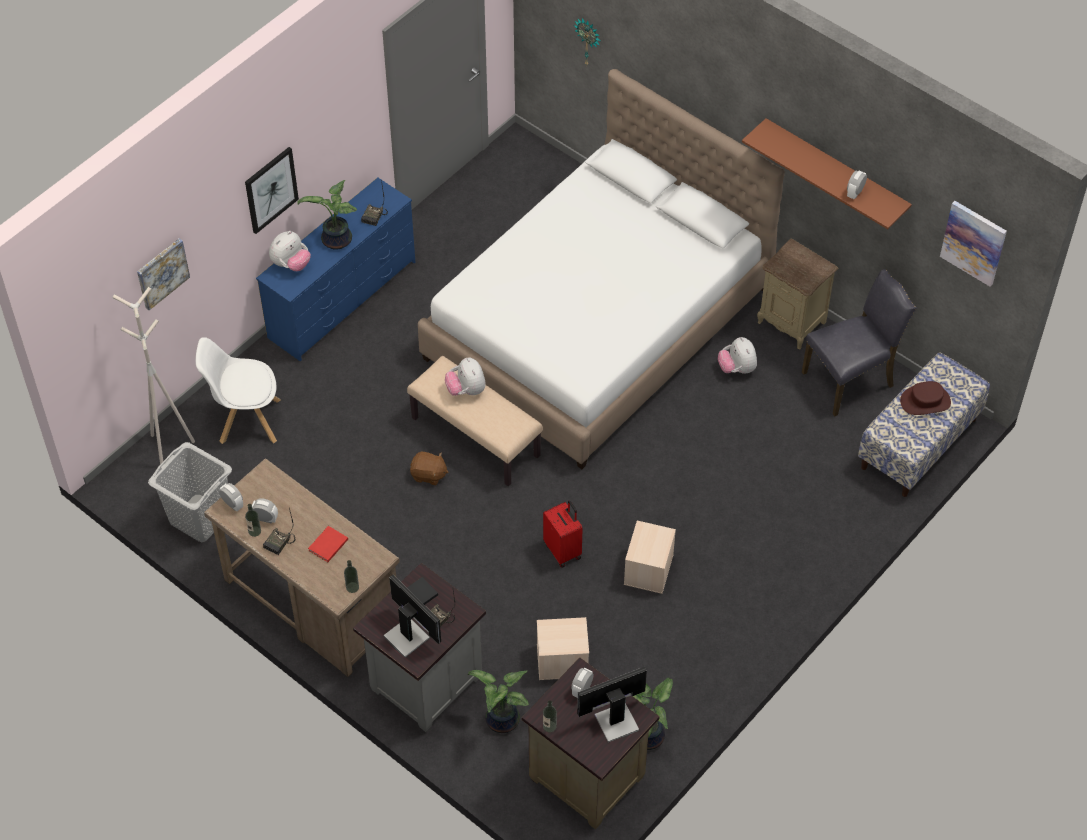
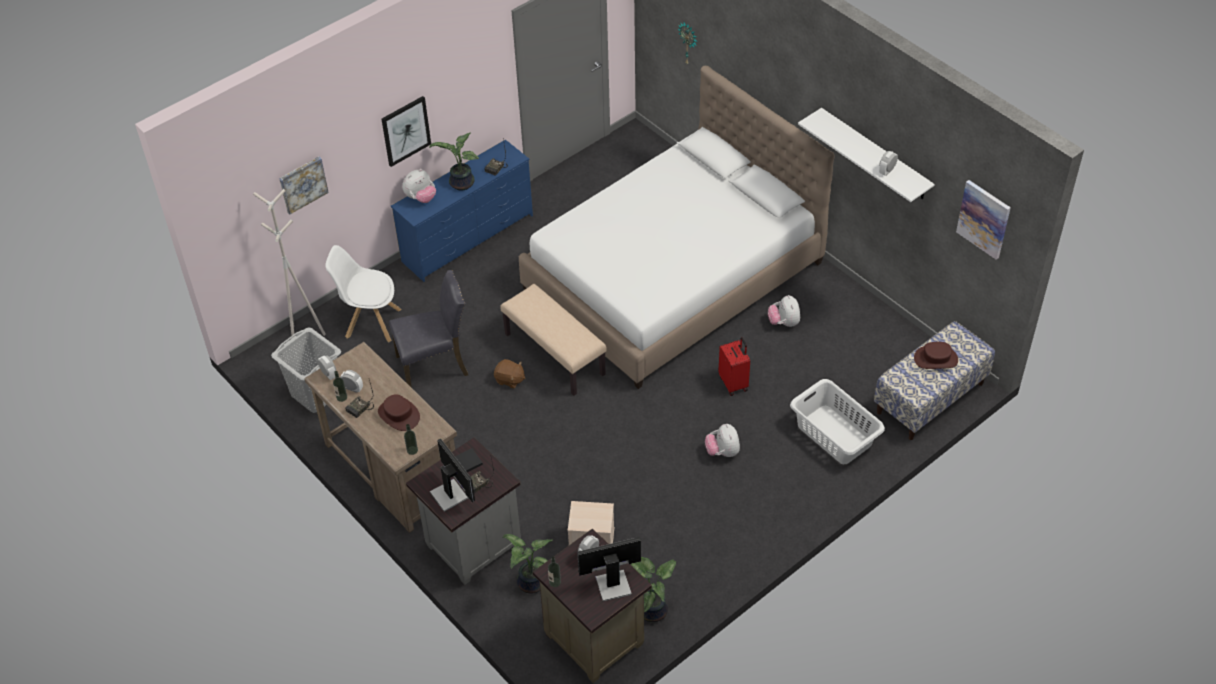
camera: 10 degrees right, 5 degrees down
red book [308,526,348,562] -> brown hat [378,394,420,431]
plush toy [445,358,485,396] -> plush toy moved to [705,424,740,457]
red suitcase [543,500,583,568] -> red suitcase moved to [718,337,750,396]
beige storage box [624,520,676,594] -> none
brown shelf [742,118,912,229] -> white shelf [798,108,935,202]
beige nightstand [757,239,838,349] -> none
grey chair [802,269,917,416] -> grey chair moved to [389,270,468,388]
none -> white laundry basket [790,379,885,464]

